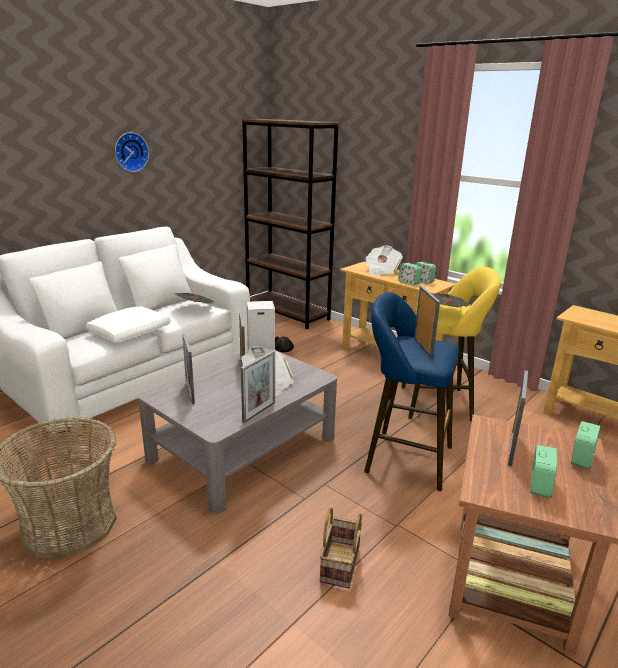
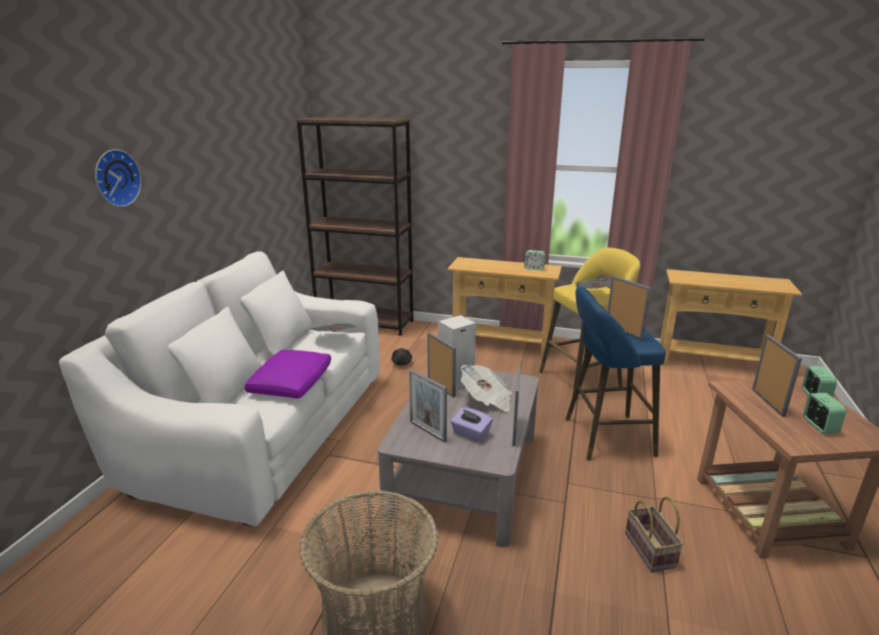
camera: 25 degrees left, 0 degrees up
white pillow [86,306,170,343] -> purple pillow [245,350,331,399]
wall clock [115,132,149,172] -> wall clock moved to [95,149,141,207]
newspaper [365,245,403,276] -> none
alarm clock [398,263,422,285] -> none
none -> purple tissue box [450,407,493,442]

